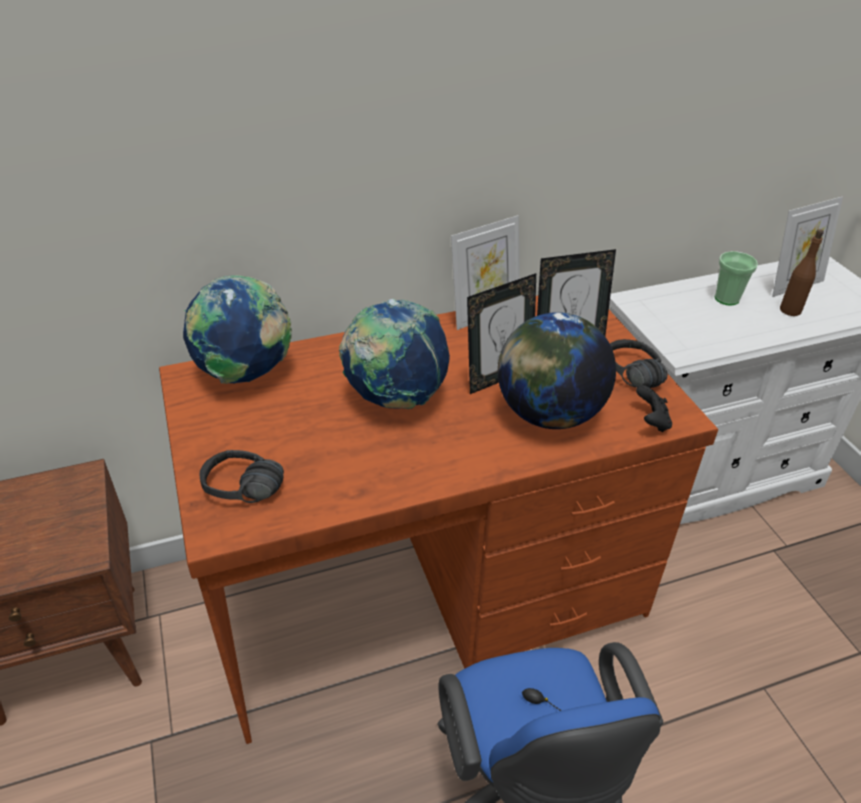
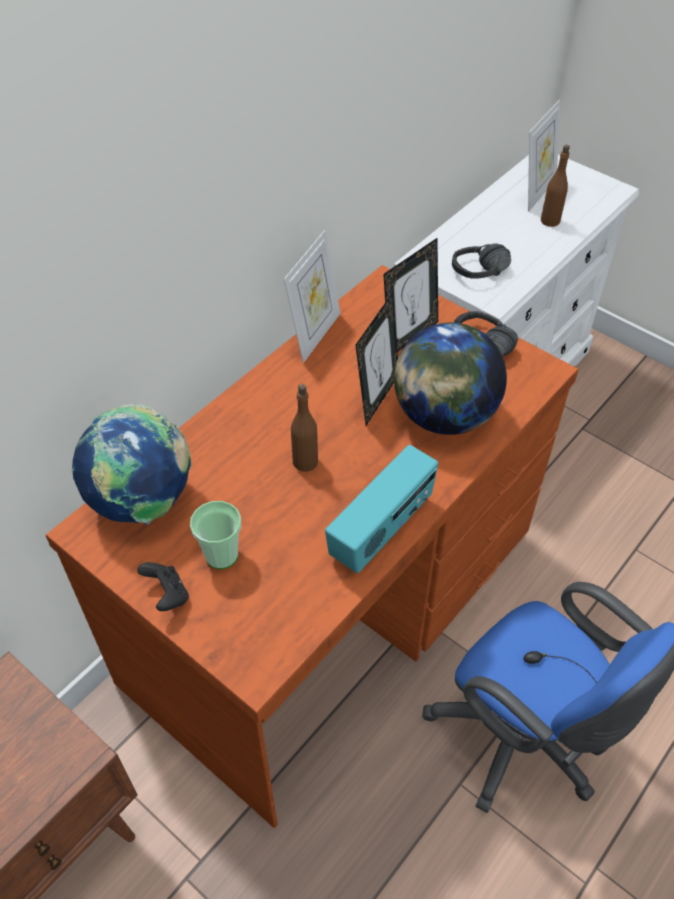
camera: 30 degrees left, 10 degrees up
black headphones [199,450,284,503] -> black headphones moved to [452,243,511,279]
globe [339,299,450,409] -> brown bottle [291,384,318,472]
black game controller [636,385,672,432] -> black game controller moved to [137,562,189,611]
cup [715,251,758,306] -> cup moved to [190,501,241,569]
none -> radio [325,445,438,573]

